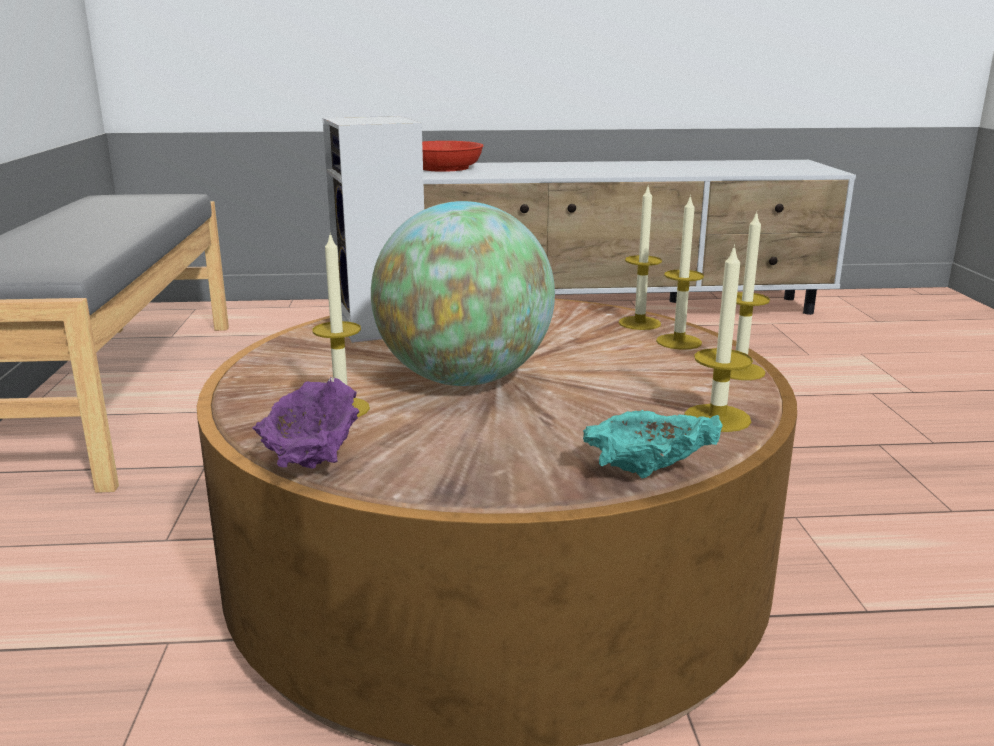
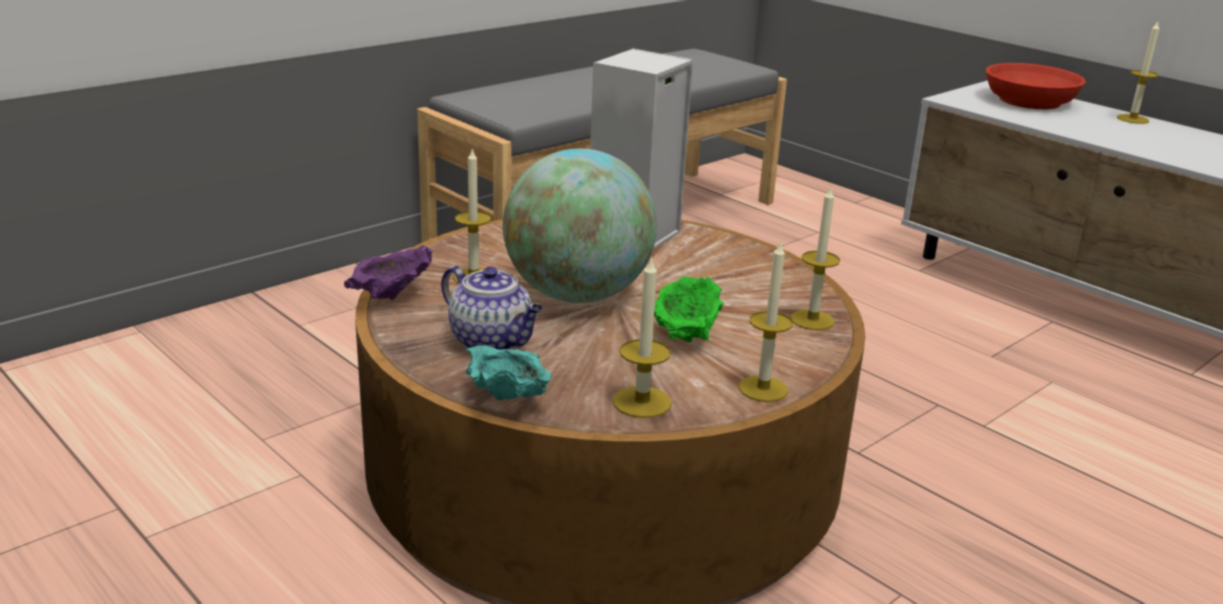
camera: 50 degrees right, 5 degrees up
candle [656,194,704,350] -> candle moved to [1117,21,1159,124]
none -> teapot [441,266,543,350]
none -> green bowl [654,276,724,342]

